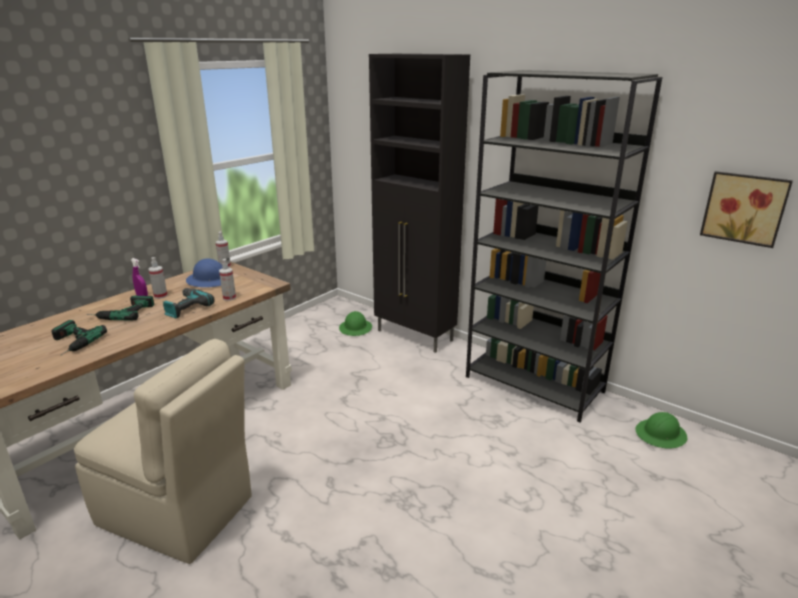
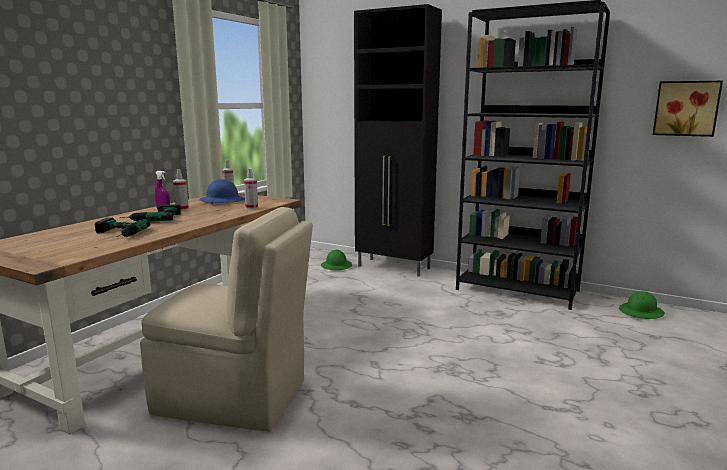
camera: 10 degrees left, 10 degrees down
power drill [163,288,215,319] -> none

